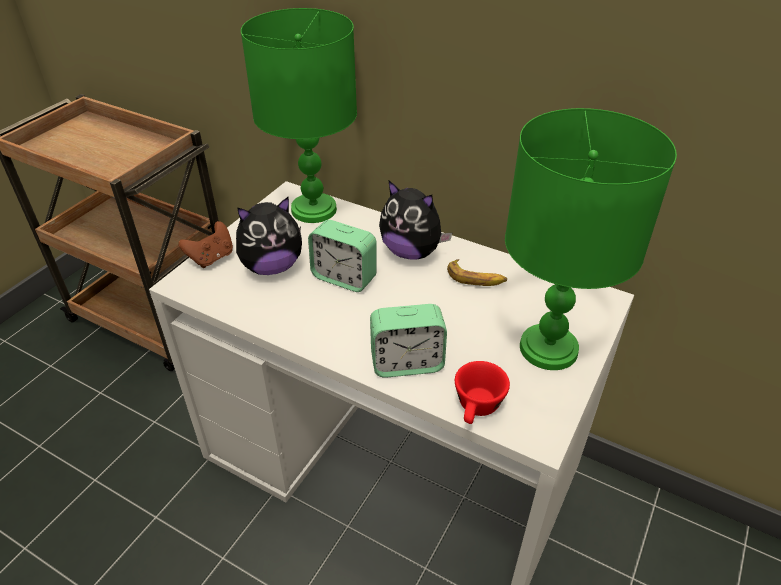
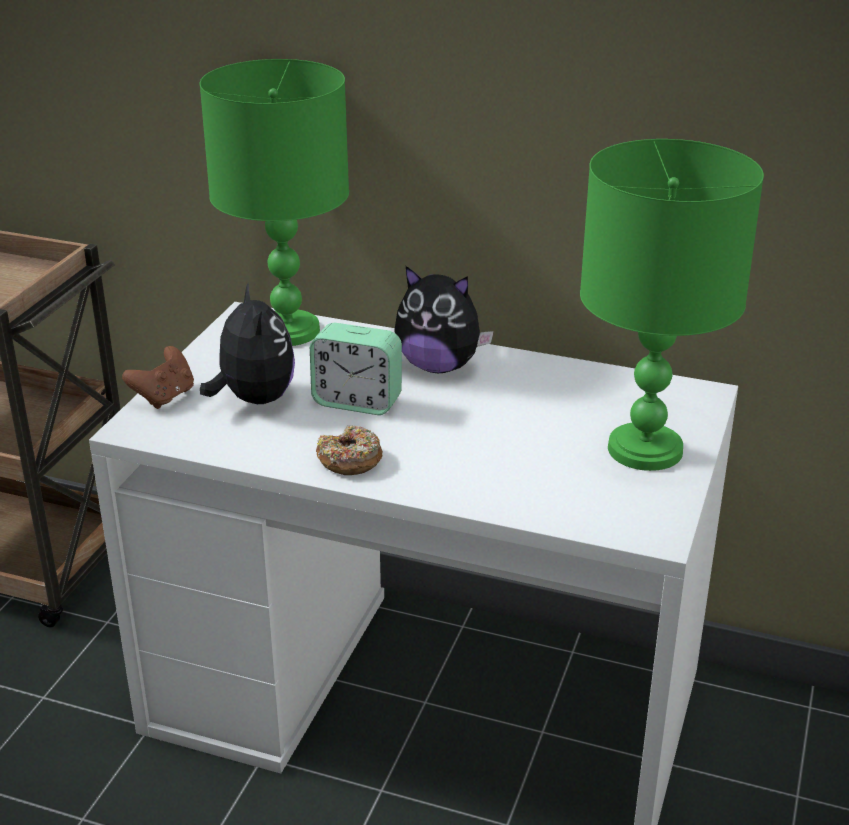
camera: 10 degrees left, 10 degrees down
plush toy [236,197,302,275] -> plush toy turned 75 degrees counterclockwise [200,281,295,404]
alarm clock [370,304,447,378] -> none
banana [447,259,507,286] -> none
red cup [455,361,510,424] -> none
none -> donut [316,425,383,475]

